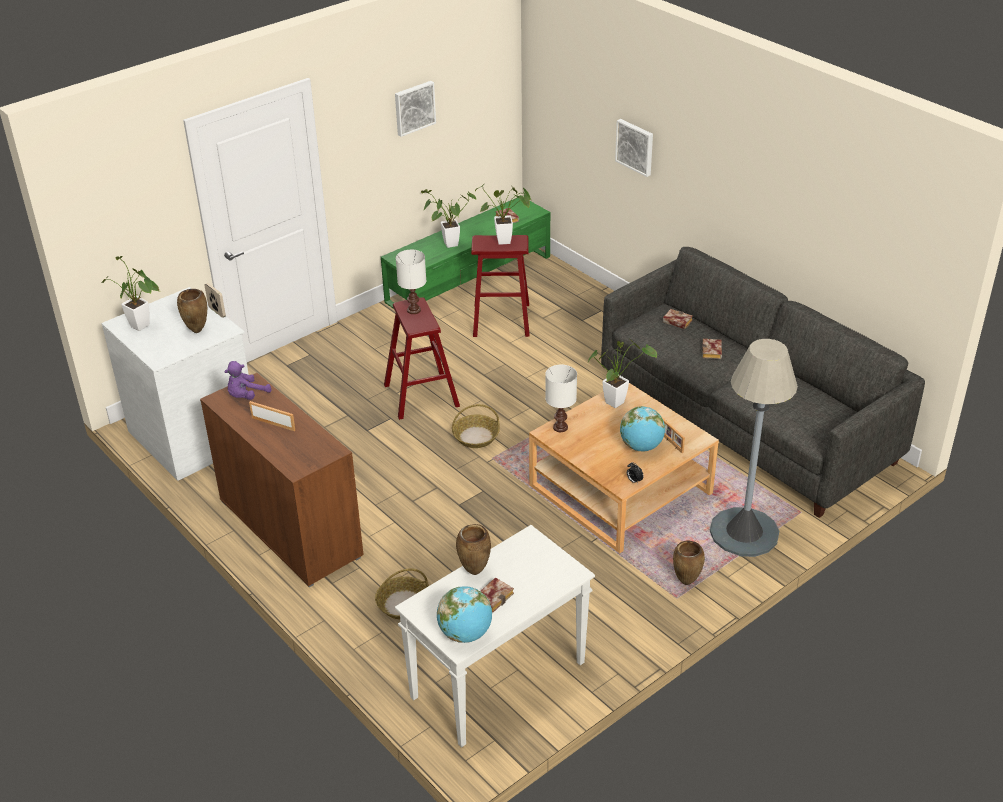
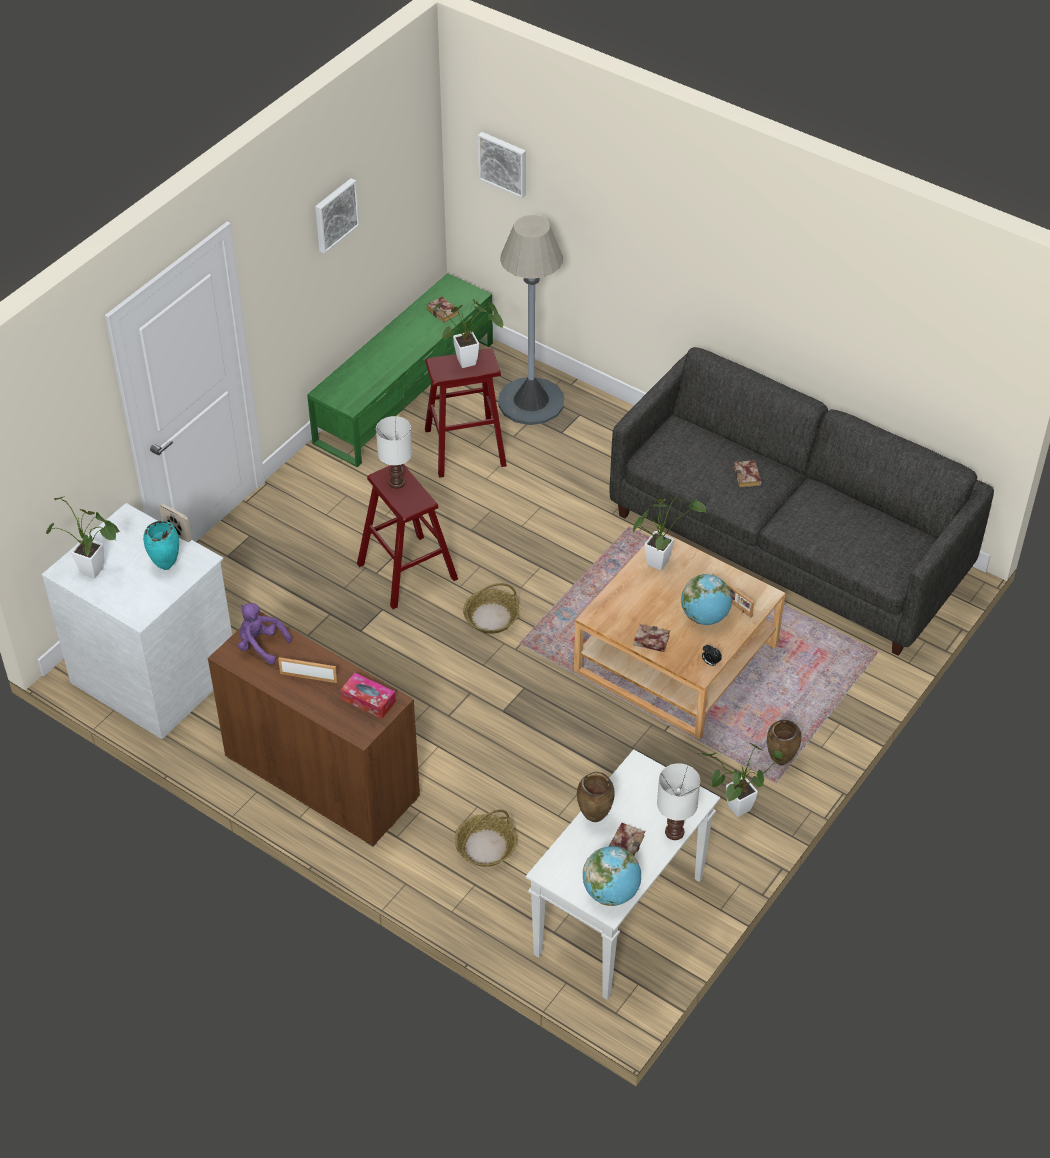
camera: 15 degrees left, 10 degrees up
brown vase [177,289,207,333] -> turquoise vase [143,521,179,570]
purple plush toy [224,361,271,400] -> purple plush toy turned 90 degrees clockwise [238,603,292,664]
potted plant [421,189,476,248] -> potted plant moved to [698,743,784,817]
white table lamp [545,365,577,432] -> white table lamp moved to [657,763,700,840]
picture [615,119,653,177] -> picture moved to [478,132,526,198]
book [663,309,693,329] -> book moved to [634,624,670,652]
grey floor lamp [710,339,798,557] -> grey floor lamp moved to [498,215,564,425]
none -> tissue box [341,673,396,719]

